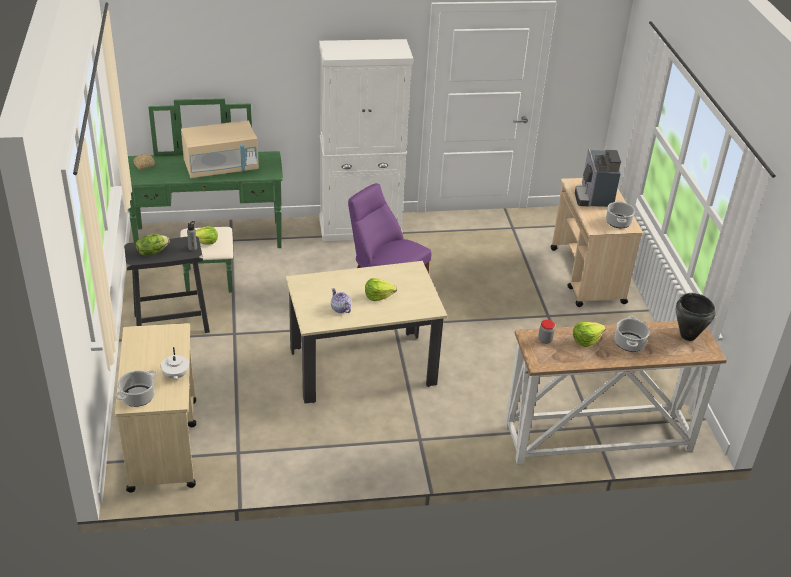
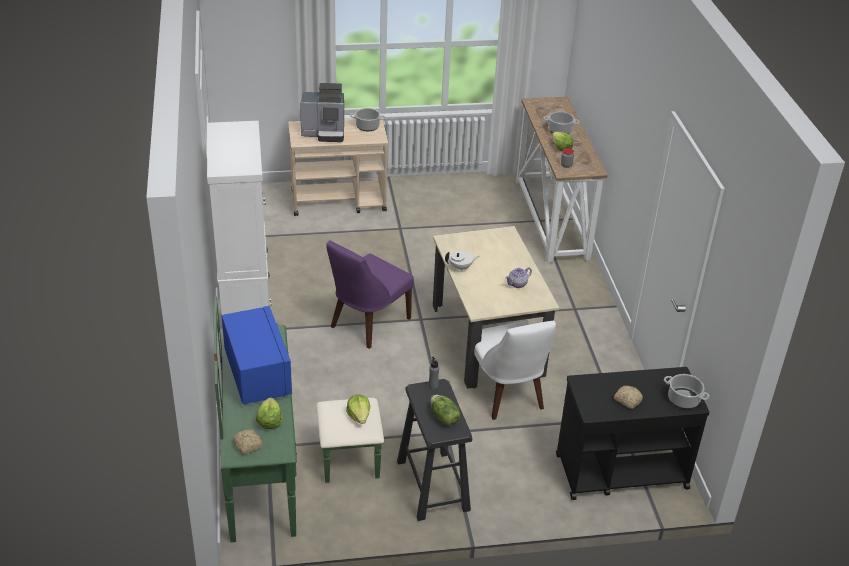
camera: 90 degrees left, 0 degrees up
beige cart [115,323,196,493] -> black cart [556,367,710,500]
white teapot [161,347,189,381] -> white teapot moved to [445,251,479,271]
beige microwave [181,120,259,178] -> blue microwave [222,306,292,405]
lettuce [365,278,397,301] -> lettuce moved to [256,398,282,429]
black cooking pot [676,293,716,341] -> none
none -> white chair [474,321,556,420]
none -> bread [614,385,643,409]

